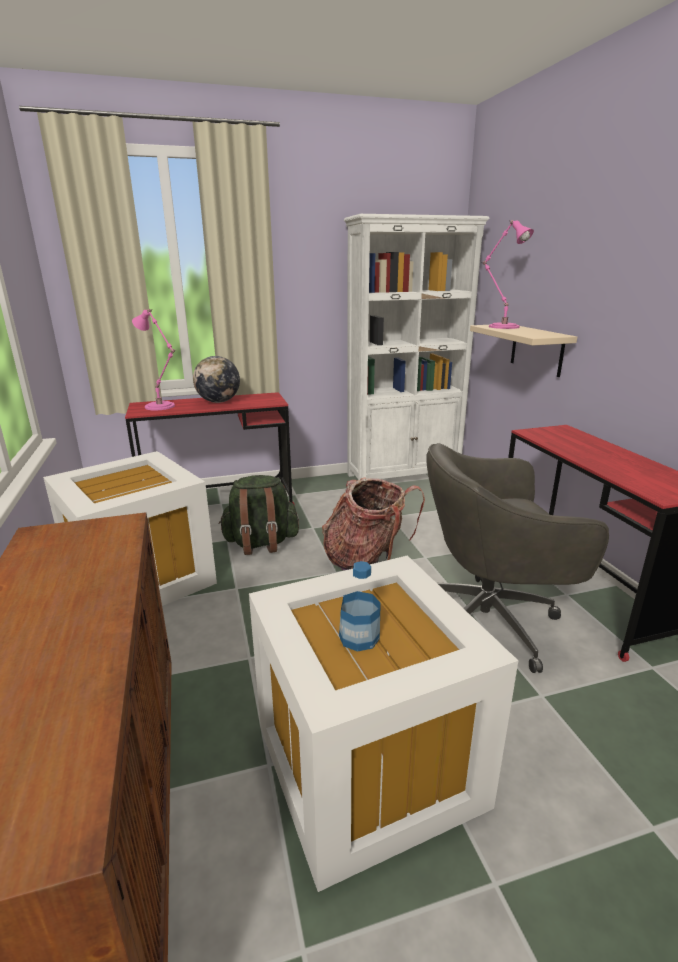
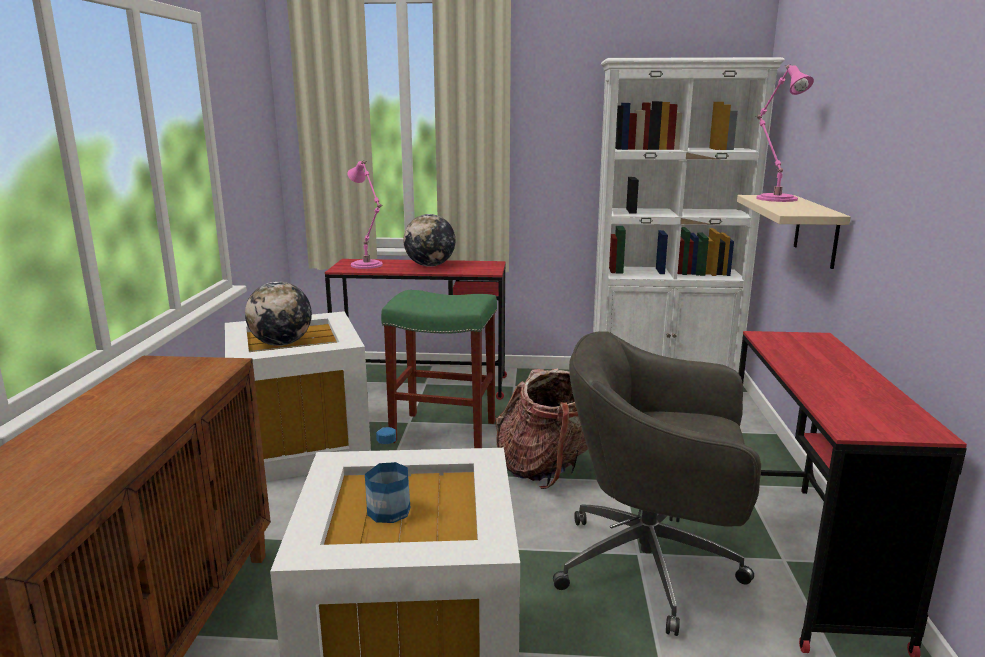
camera: 20 degrees right, 5 degrees down
green backpack [219,475,299,555] -> green stool [381,290,497,448]
none -> globe [245,281,312,346]

